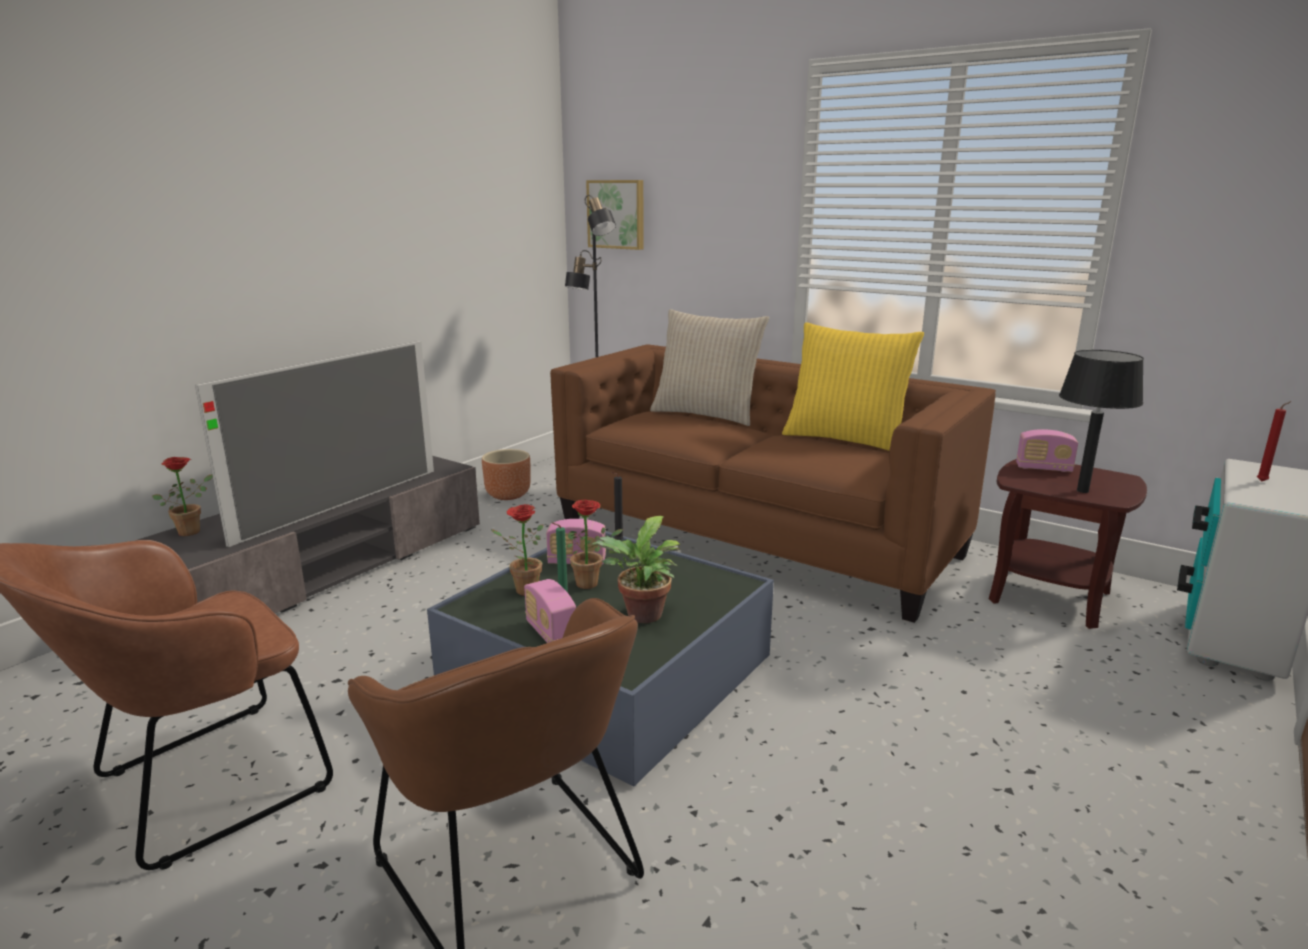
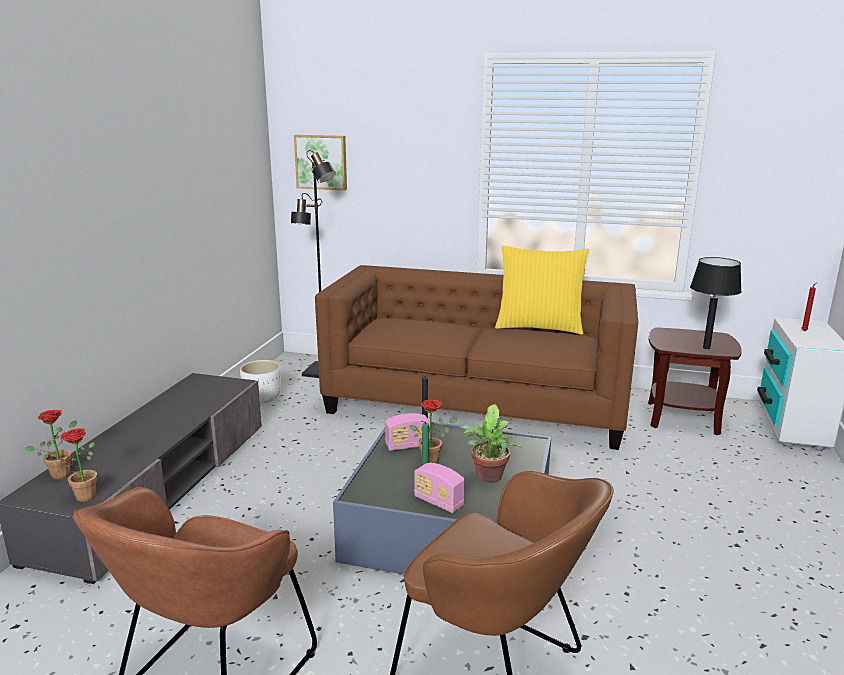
camera: 20 degrees left, 0 degrees up
television [195,341,434,547] -> none
brown planter [482,449,531,500] -> white planter [240,360,281,403]
potted plant [491,504,543,596] -> potted plant moved to [47,428,97,502]
beige pillow [650,309,769,426] -> none
radio [1016,429,1078,472] -> none

